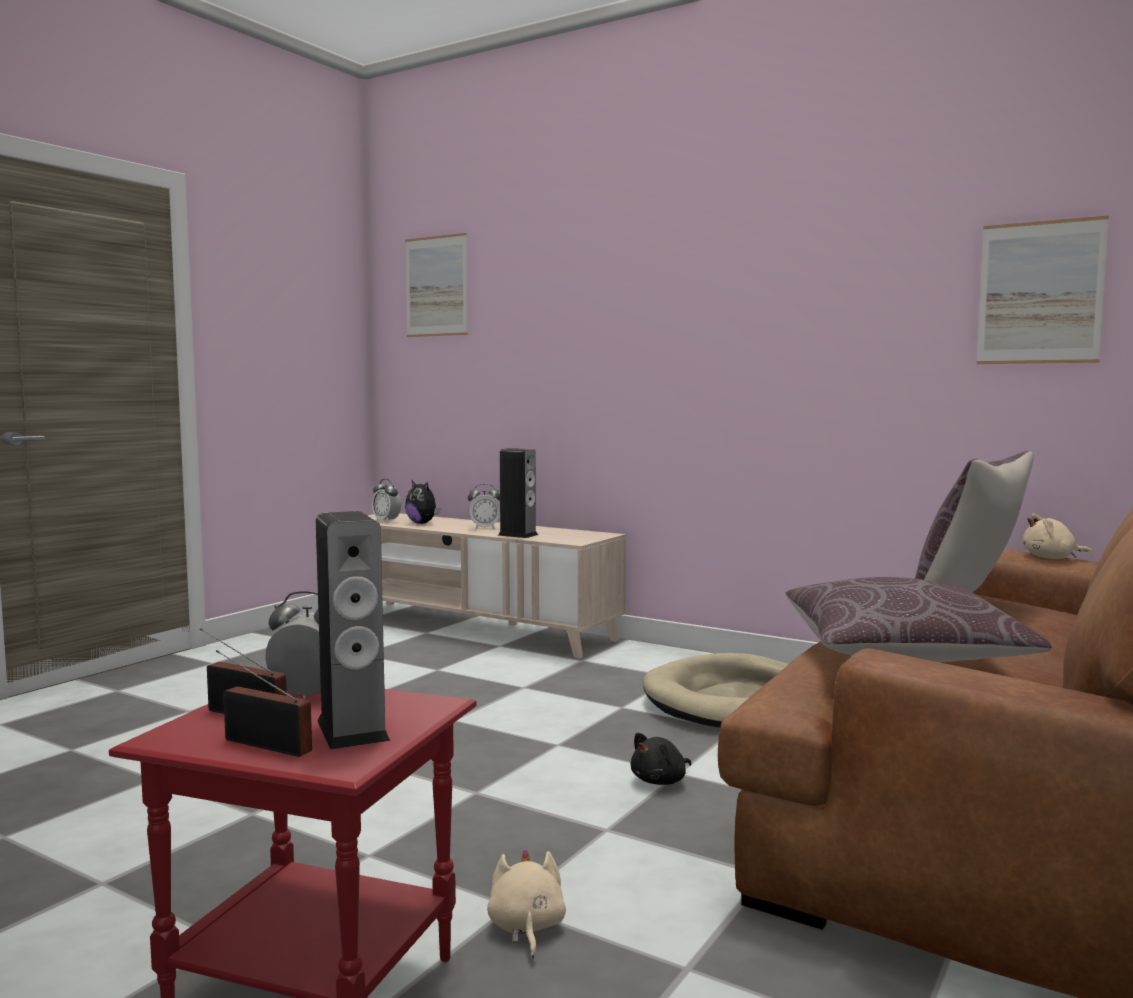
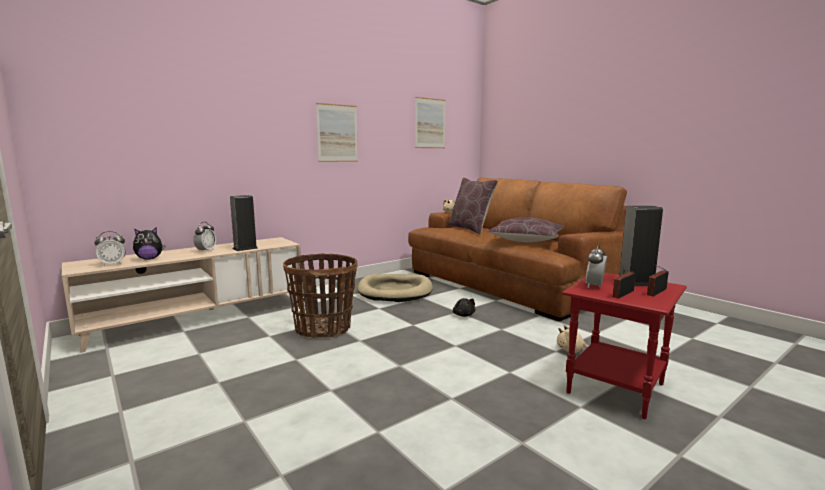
camera: 70 degrees left, 5 degrees up
picture [405,233,468,337] -> picture moved to [316,103,358,162]
none -> basket [283,253,357,338]

